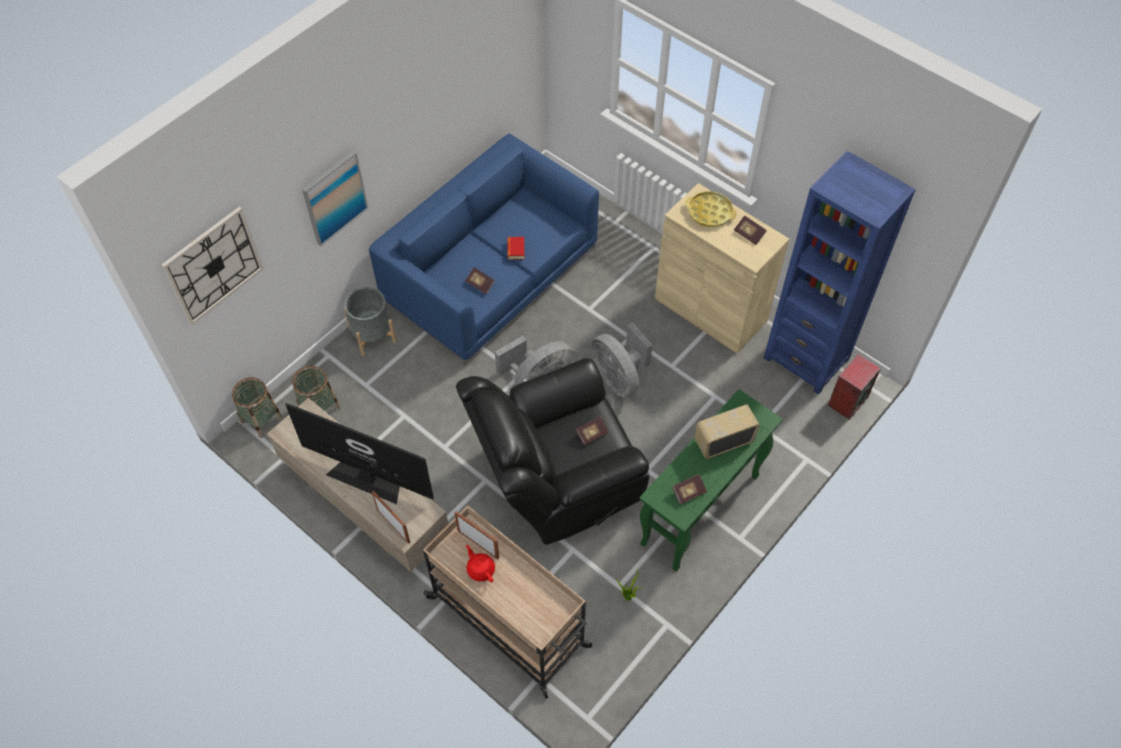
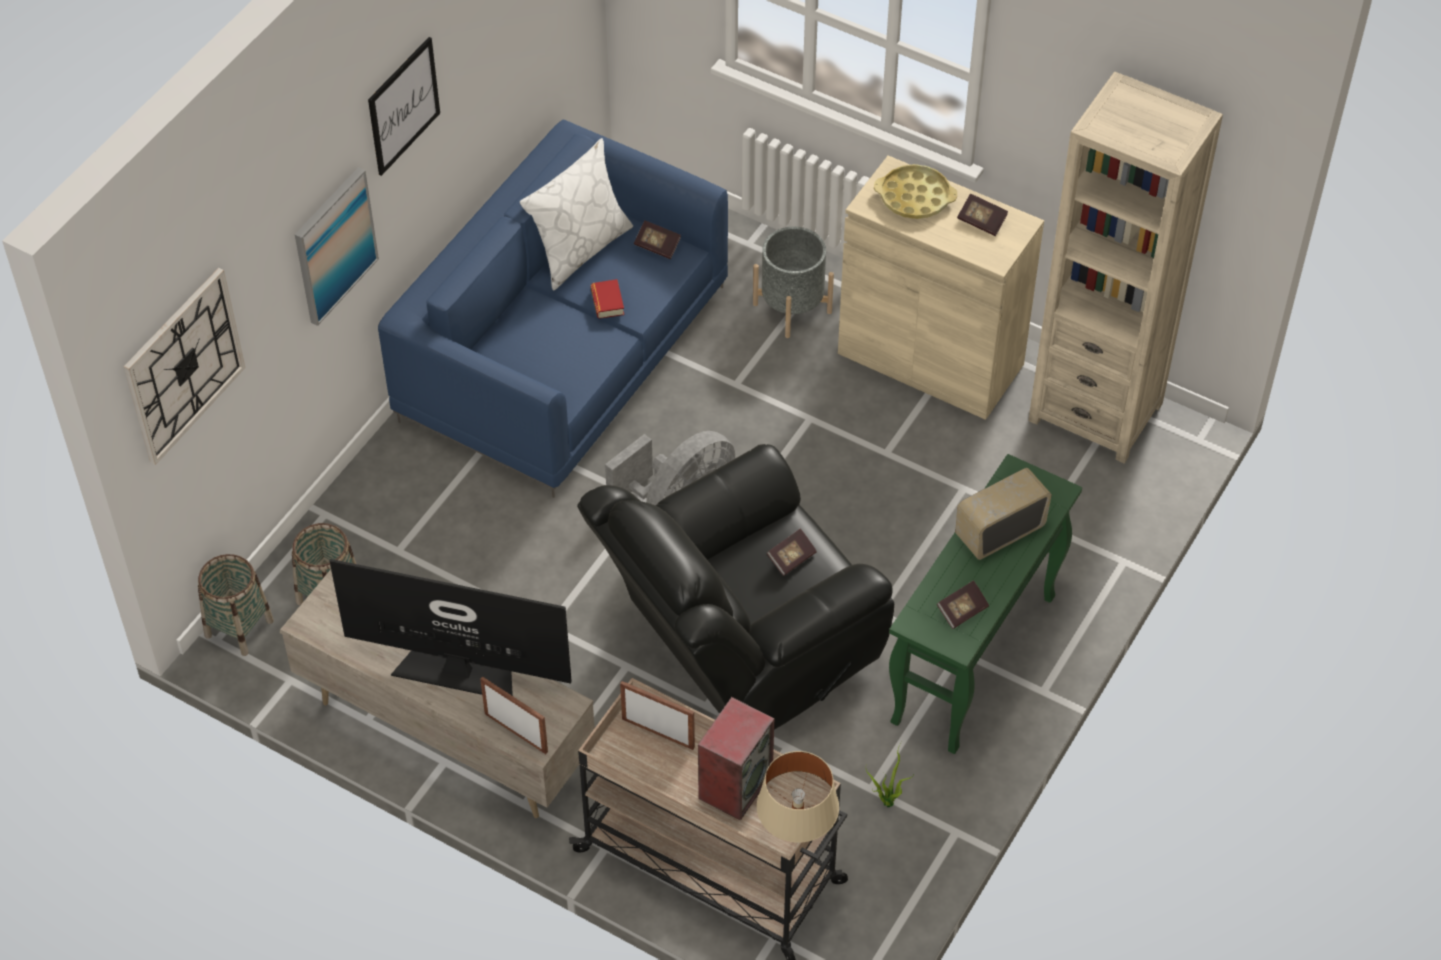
camera: 10 degrees left, 5 degrees down
grey planter [344,287,396,356] -> grey planter moved to [753,227,834,338]
book [465,267,495,294] -> book moved to [634,221,681,259]
red teapot [466,545,495,582] -> none
grey fan [591,322,653,397] -> none
blue bookcase [764,151,916,395] -> beige bookcase [1028,71,1223,463]
speaker [828,354,881,420] -> speaker moved to [698,697,774,821]
none -> picture [368,37,440,176]
none -> white pillow [520,138,633,290]
none -> beige table lamp [757,751,839,843]

